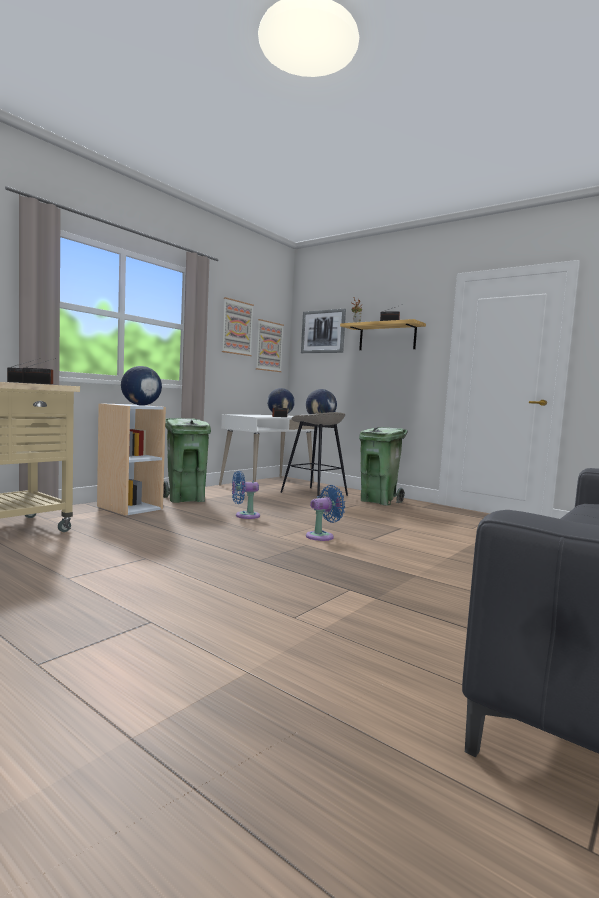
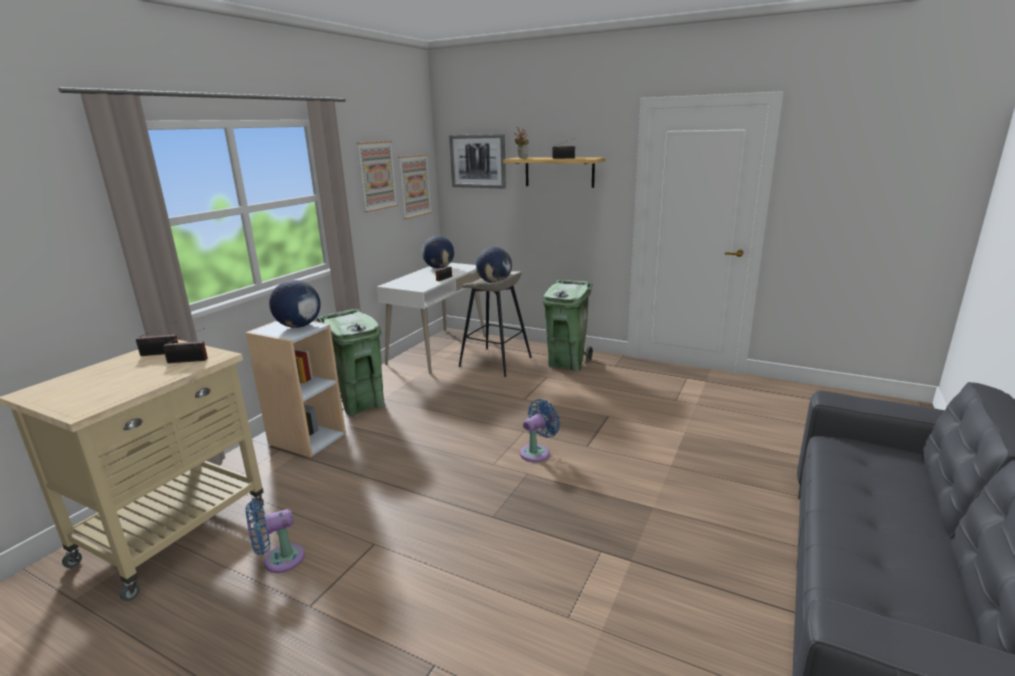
camera: 10 degrees left, 15 degrees up
blue fan [232,471,260,519] -> blue fan moved to [246,500,305,573]

